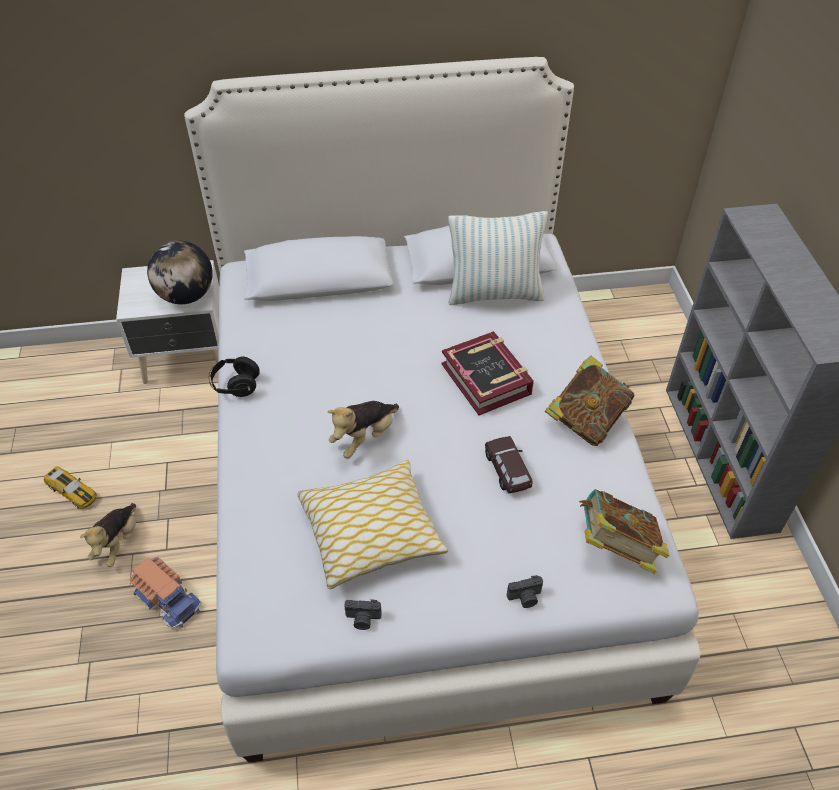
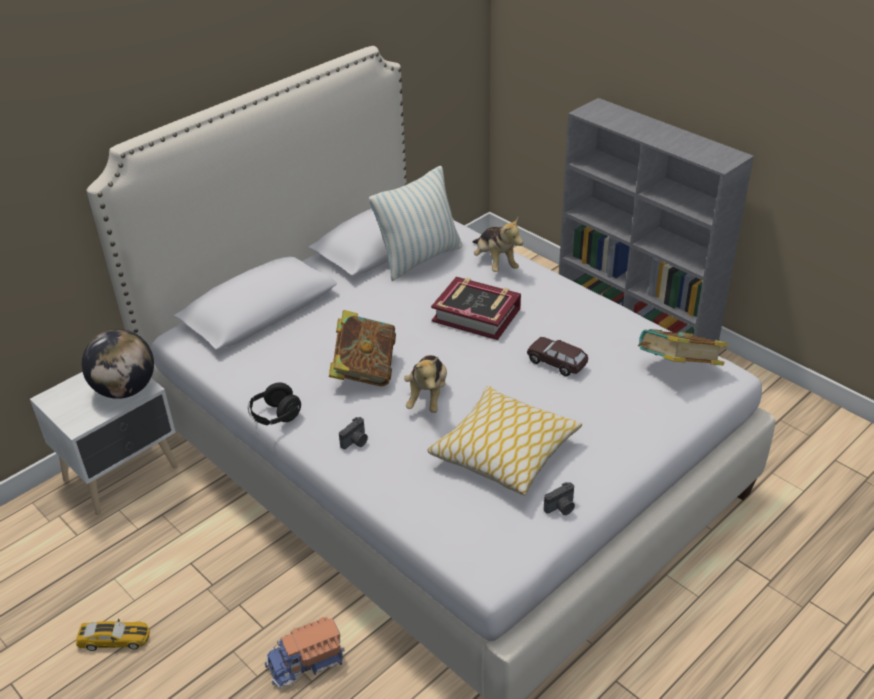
camera: 35 degrees left, 10 degrees down
plush toy [80,503,136,567] -> plush toy moved to [473,218,523,272]
toy truck [130,557,202,629] -> toy truck turned 150 degrees clockwise [265,617,345,688]
camera [507,575,543,608] -> camera moved to [339,417,368,449]
book [545,355,635,446] -> book moved to [329,310,396,386]

